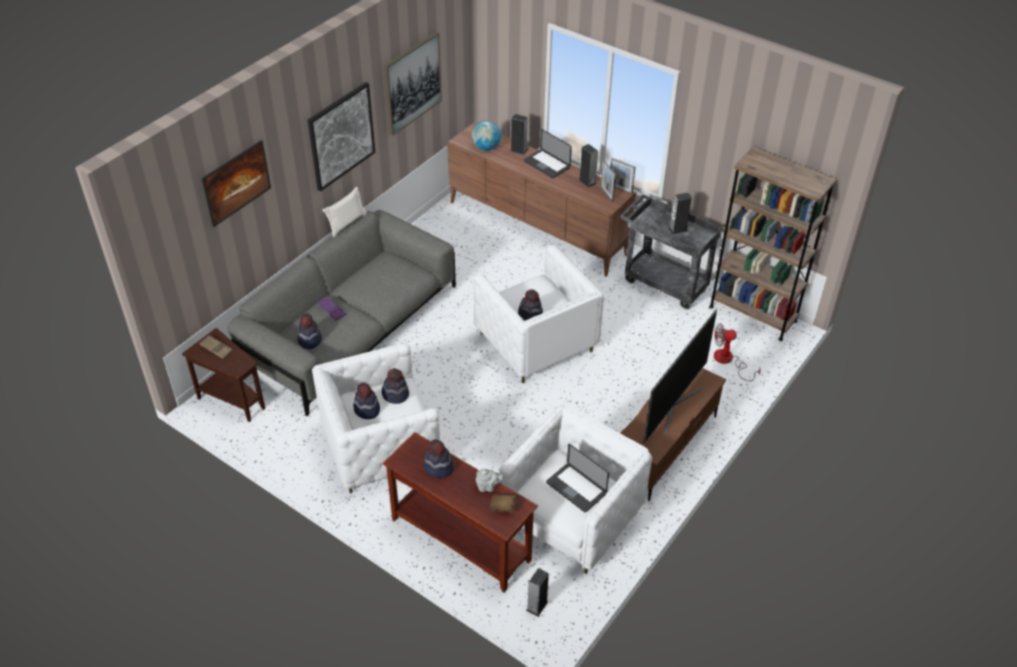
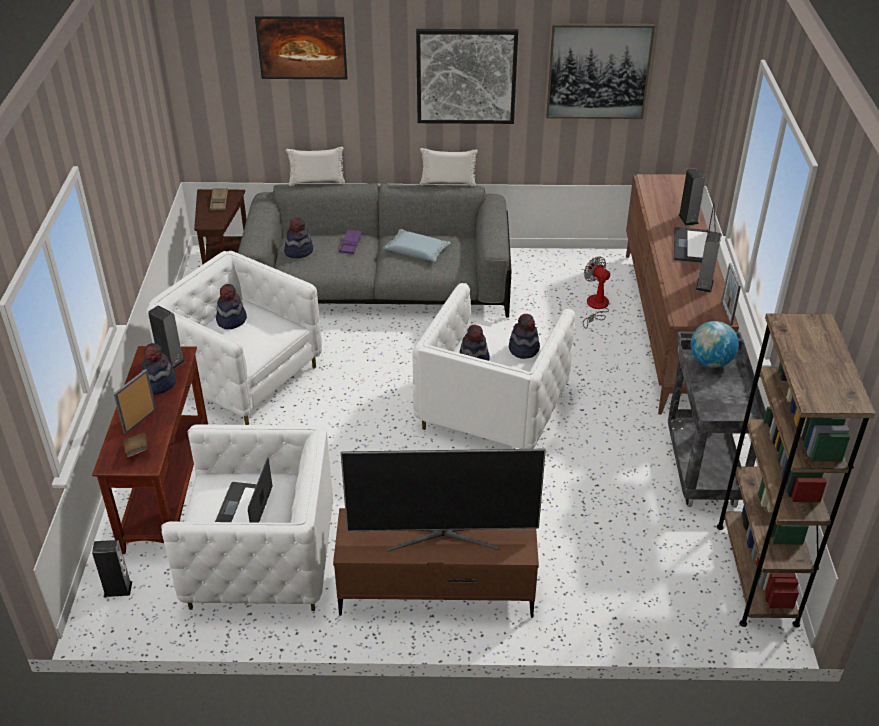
camera: 55 degrees right, 5 degrees down
hat [382,368,409,404] -> hat moved to [509,314,540,359]
globe [472,121,501,151] -> globe moved to [690,321,739,368]
grey teapot [476,469,504,492] -> none
picture frame [601,159,616,202] -> picture frame moved to [114,369,156,434]
speaker [668,192,692,234] -> speaker moved to [148,305,185,370]
fan [714,323,761,381] -> fan moved to [583,257,610,329]
none -> white pillow [286,147,345,186]
none -> blue pillow [383,229,451,262]

